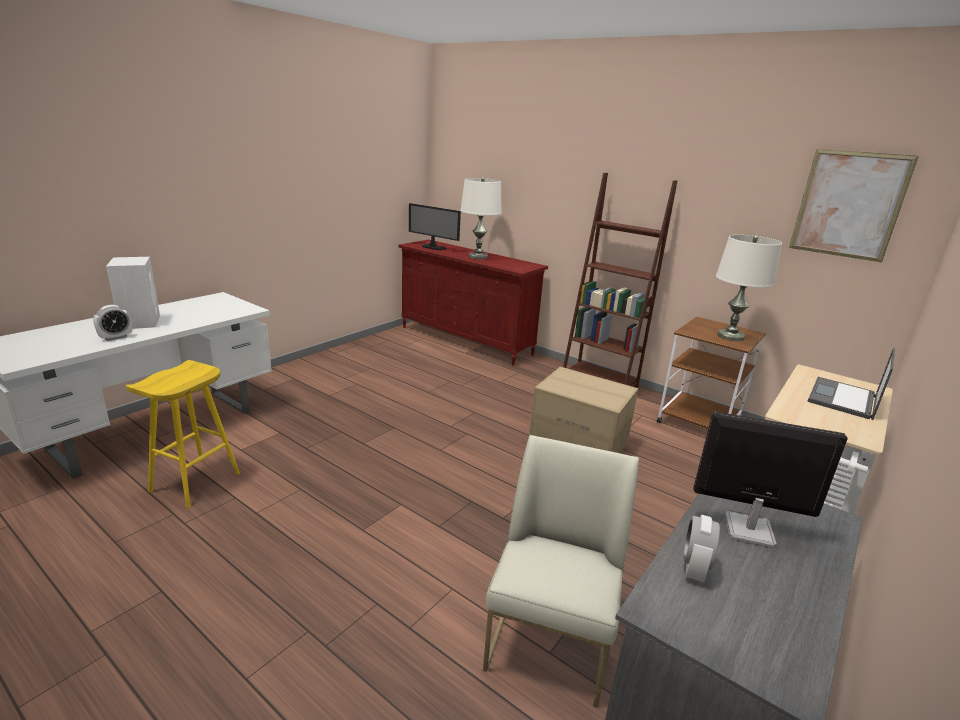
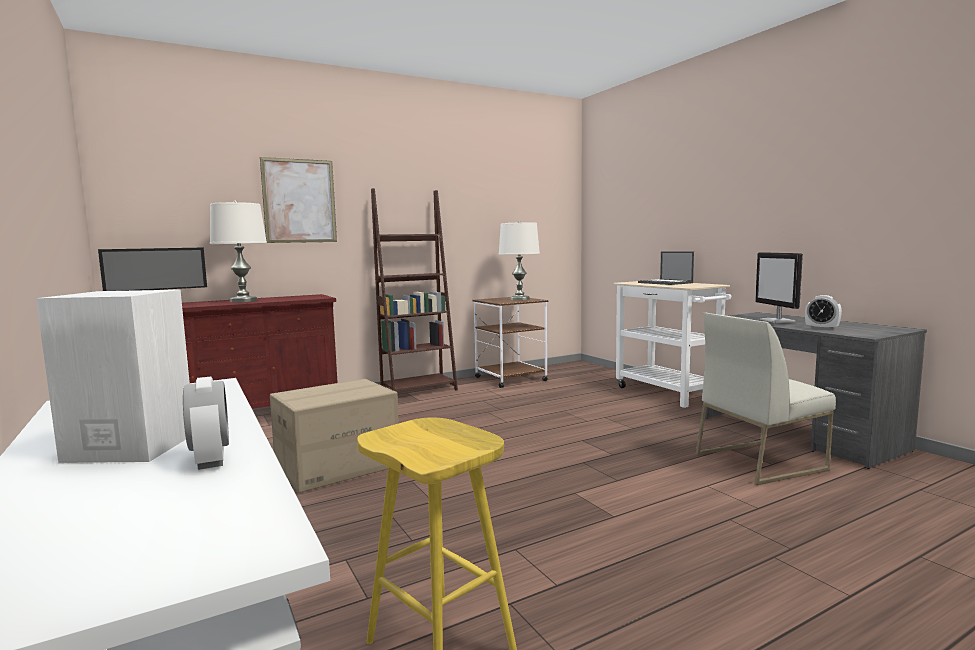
camera: 65 degrees left, 15 degrees down
white chair [483,435,639,708] -> white chair turned 60 degrees counterclockwise [696,313,836,485]
cardboard box [529,367,638,453] -> cardboard box moved to [270,379,399,493]
monitor [693,412,848,548] -> monitor turned 45 degrees counterclockwise [755,252,803,323]
picture [789,149,919,262] -> picture moved to [260,157,337,243]

